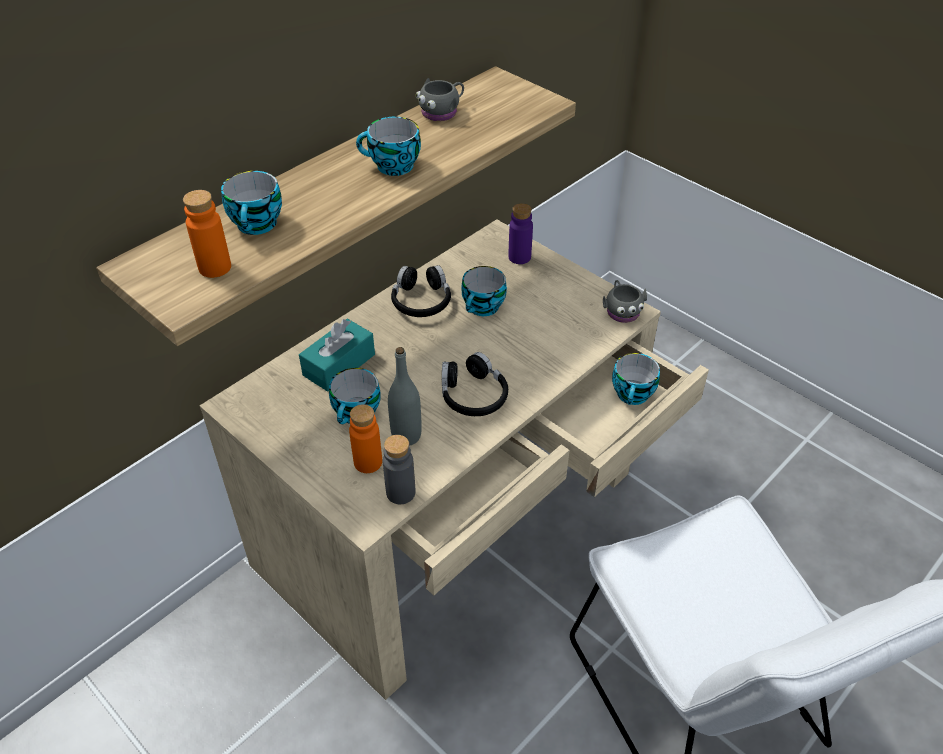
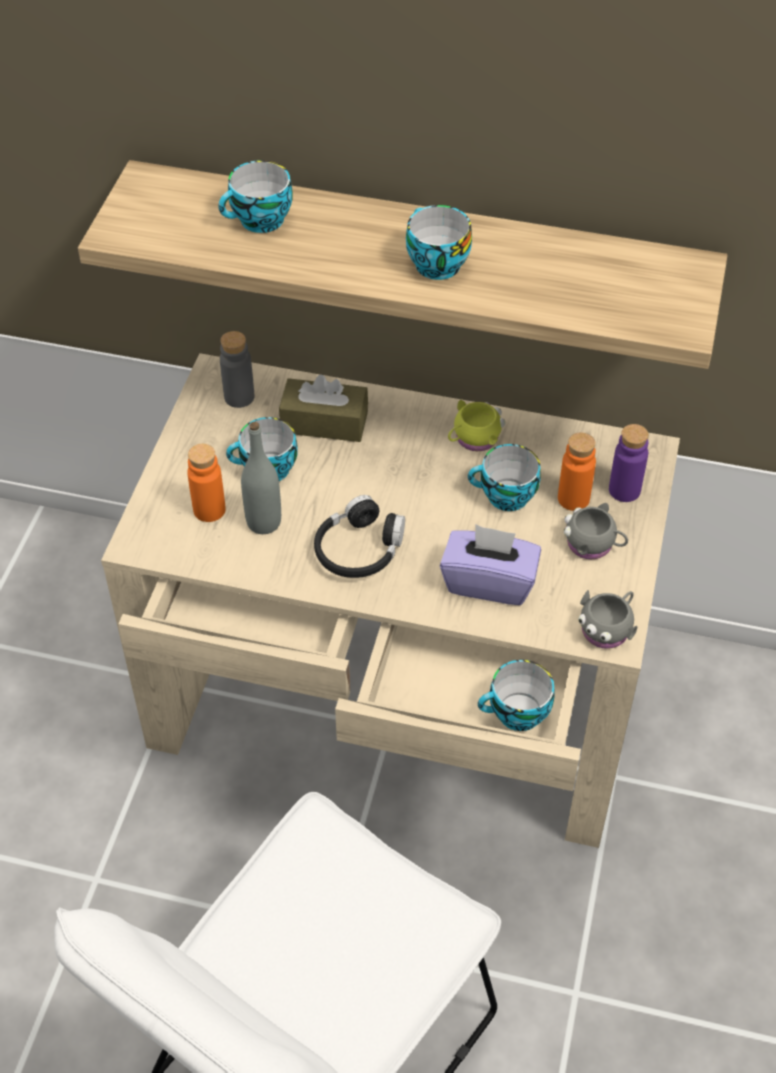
camera: 60 degrees right, 5 degrees up
orange bottle [183,190,231,278] -> orange bottle moved to [558,433,596,511]
turquoise tissue box [299,319,375,392] -> brown tissue box [279,375,368,442]
grey bottle [383,435,415,504] -> grey bottle moved to [220,331,254,408]
black headphones [391,265,451,317] -> yellow mug [448,400,505,451]
grey mug [416,78,464,121] -> grey mug moved to [564,503,628,559]
none -> purple tissue box [440,525,541,605]

